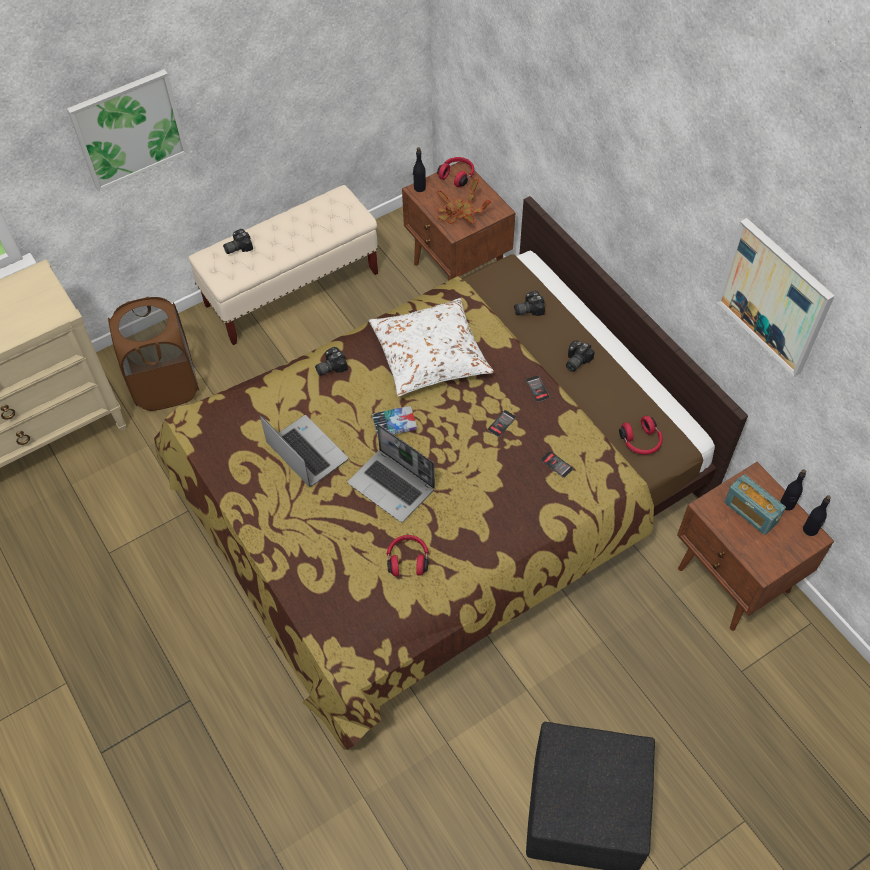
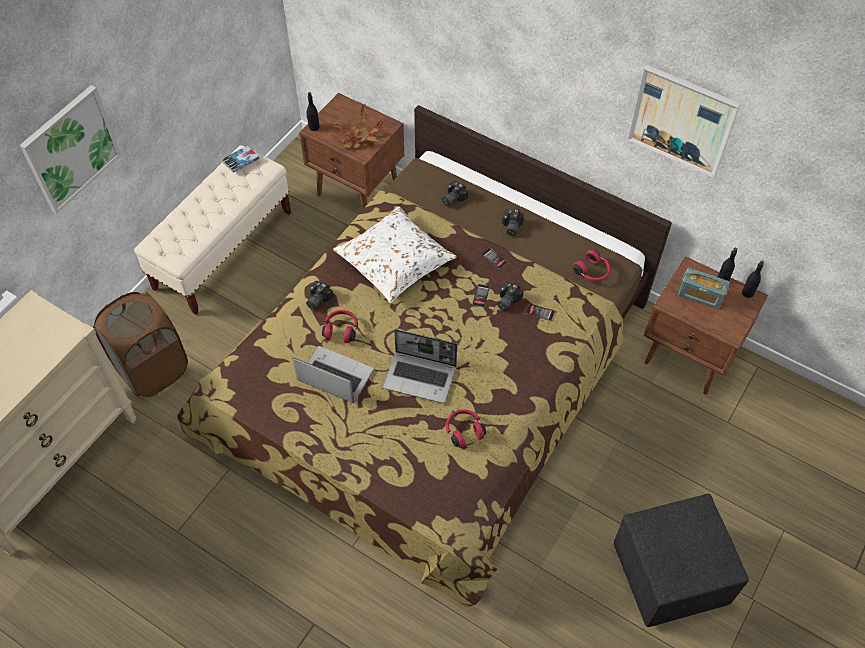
camera: 25 degrees left, 0 degrees up
camera [223,229,253,254] -> camera moved to [498,282,523,311]
book [372,406,417,436] -> book moved to [222,146,260,173]
red headphones [437,157,474,187] -> red headphones moved to [322,310,358,343]

